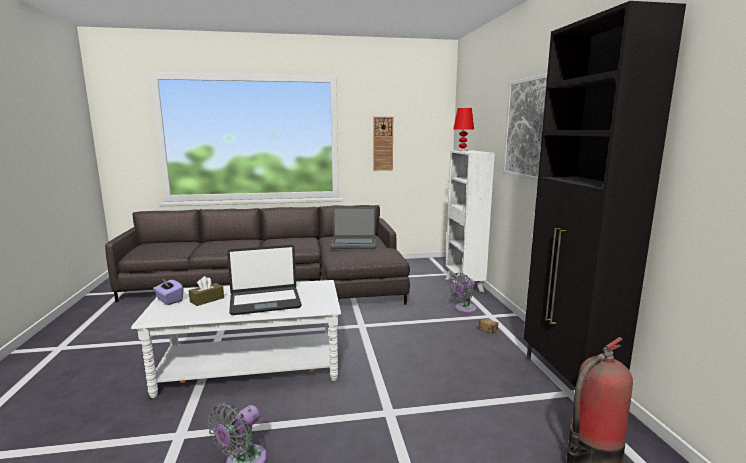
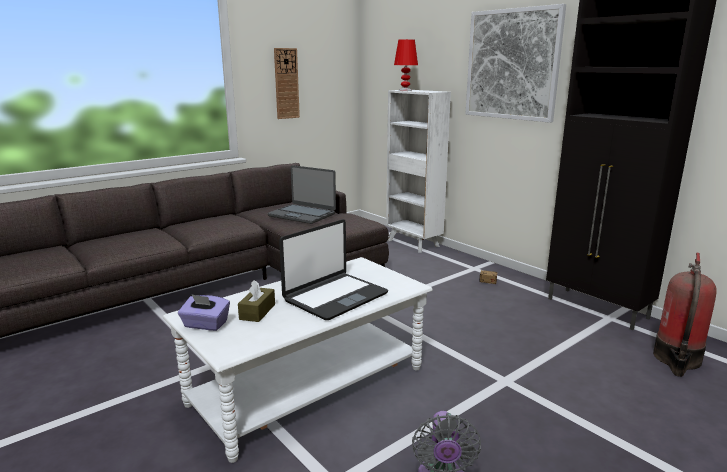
camera: 30 degrees left, 5 degrees up
laptop [330,207,375,249] -> laptop turned 60 degrees clockwise [268,165,336,224]
grey fan [449,273,477,313] -> none

